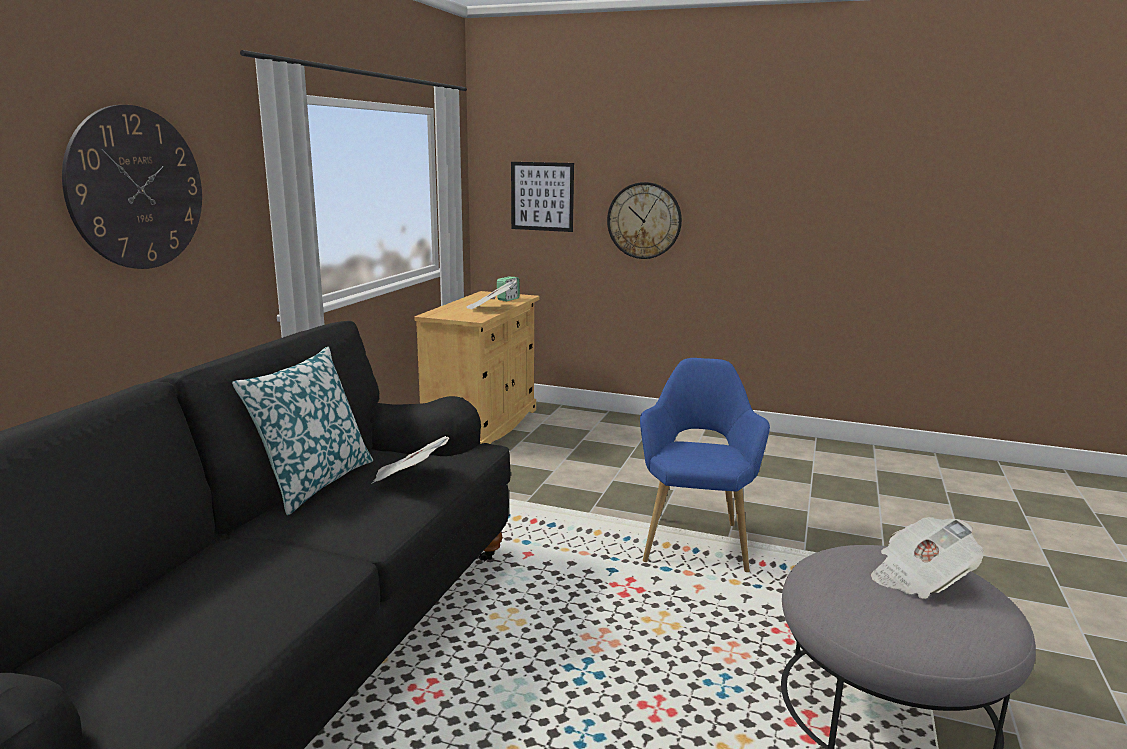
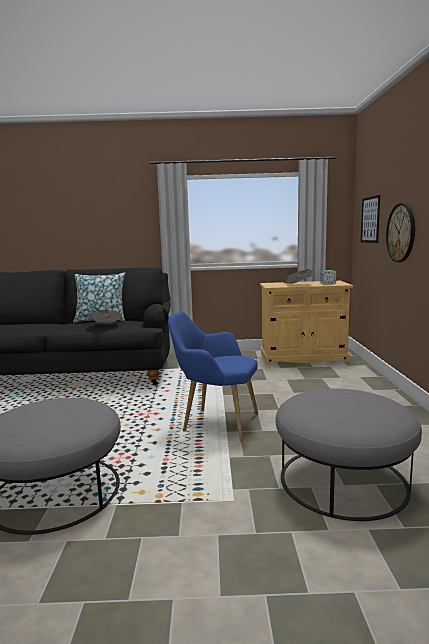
camera: 70 degrees right, 5 degrees down
wall clock [62,105,202,269] -> none
blue armchair [640,358,770,572] -> blue armchair turned 150 degrees counterclockwise [168,312,258,442]
newspaper [871,517,984,599] -> none
none -> grey ottoman [275,389,422,521]

